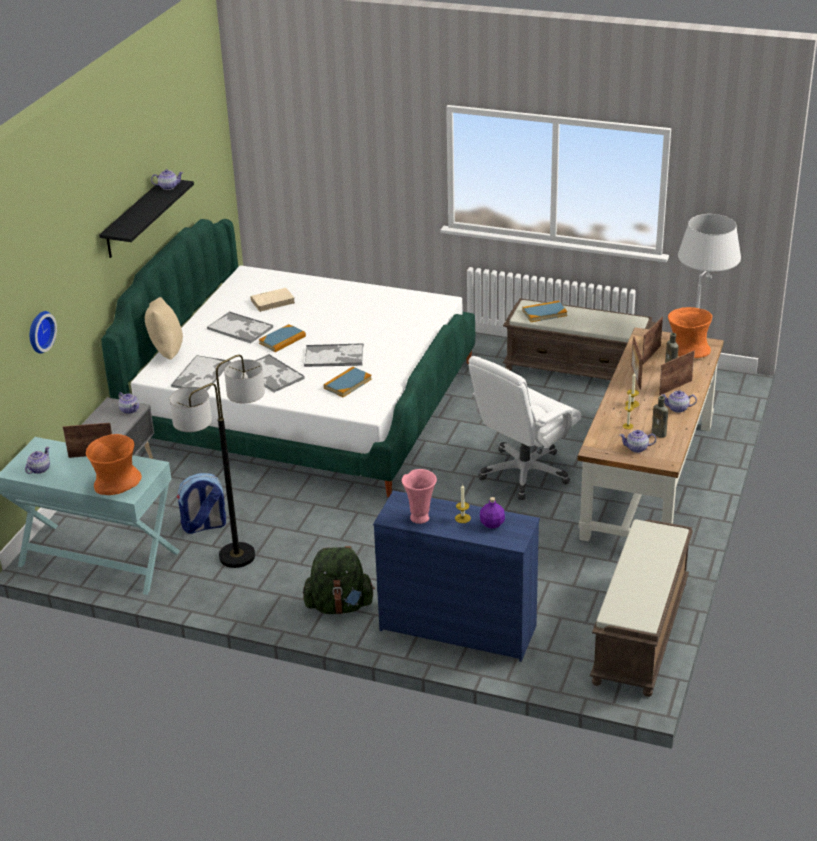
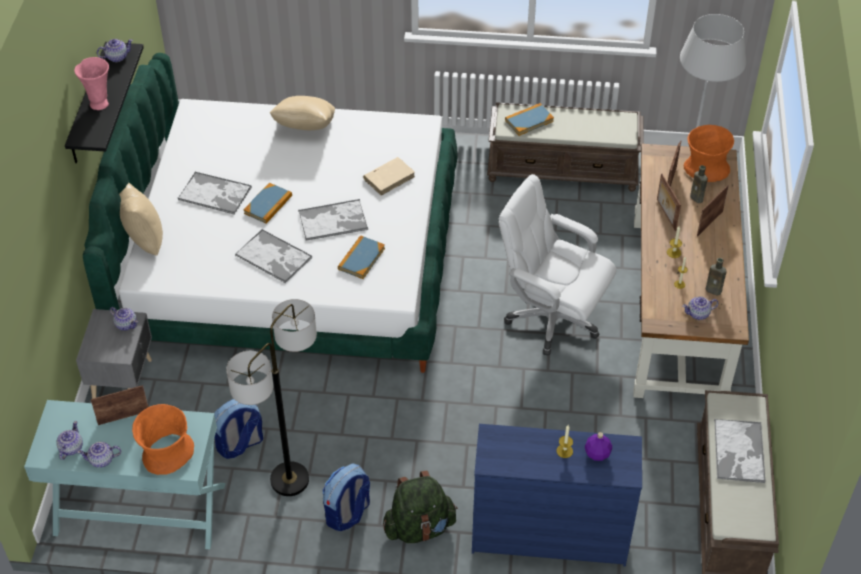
camera: 15 degrees left, 15 degrees up
wall clock [30,311,57,354] -> none
tray [171,355,231,391] -> tray moved to [714,419,765,483]
beige book [250,288,295,312] -> beige book moved to [363,157,415,196]
pink vase [402,469,437,524] -> pink vase moved to [74,57,109,110]
white office chair [468,356,581,500] -> white office chair turned 90 degrees clockwise [499,174,617,356]
teapot [661,390,697,413] -> teapot moved to [77,442,121,468]
none -> beige pillow [269,96,335,130]
none -> backpack [322,464,370,531]

